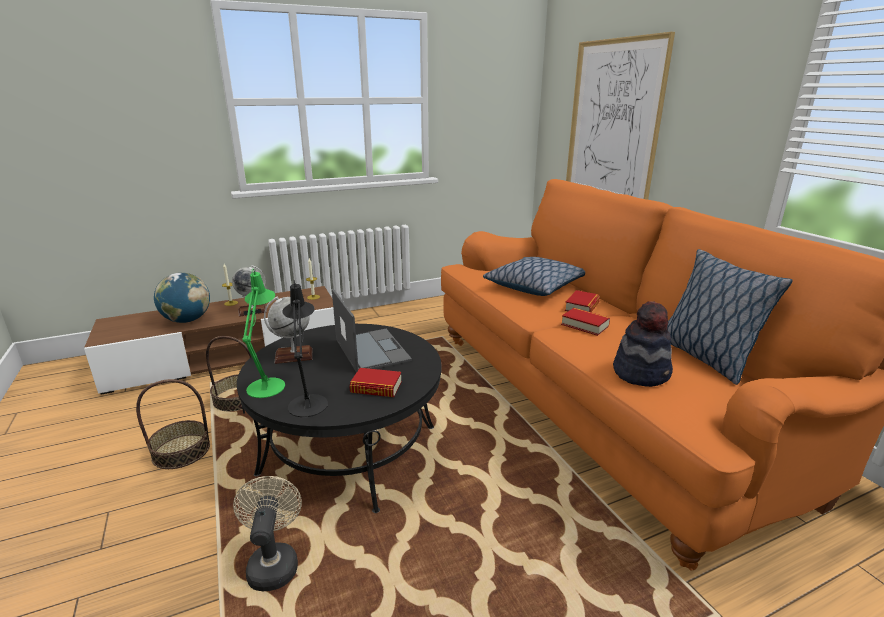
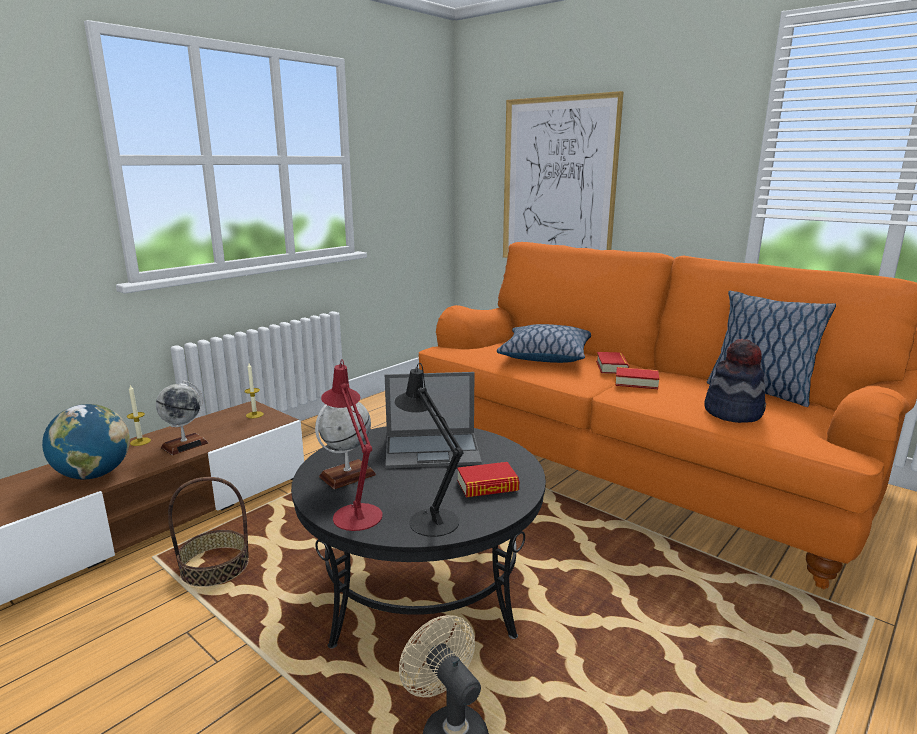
camera: 25 degrees left, 5 degrees down
basket [136,379,210,469] -> none
green table lamp [243,268,285,398] -> red table lamp [321,359,382,531]
laptop [332,289,412,373] -> laptop turned 135 degrees clockwise [385,372,482,468]

